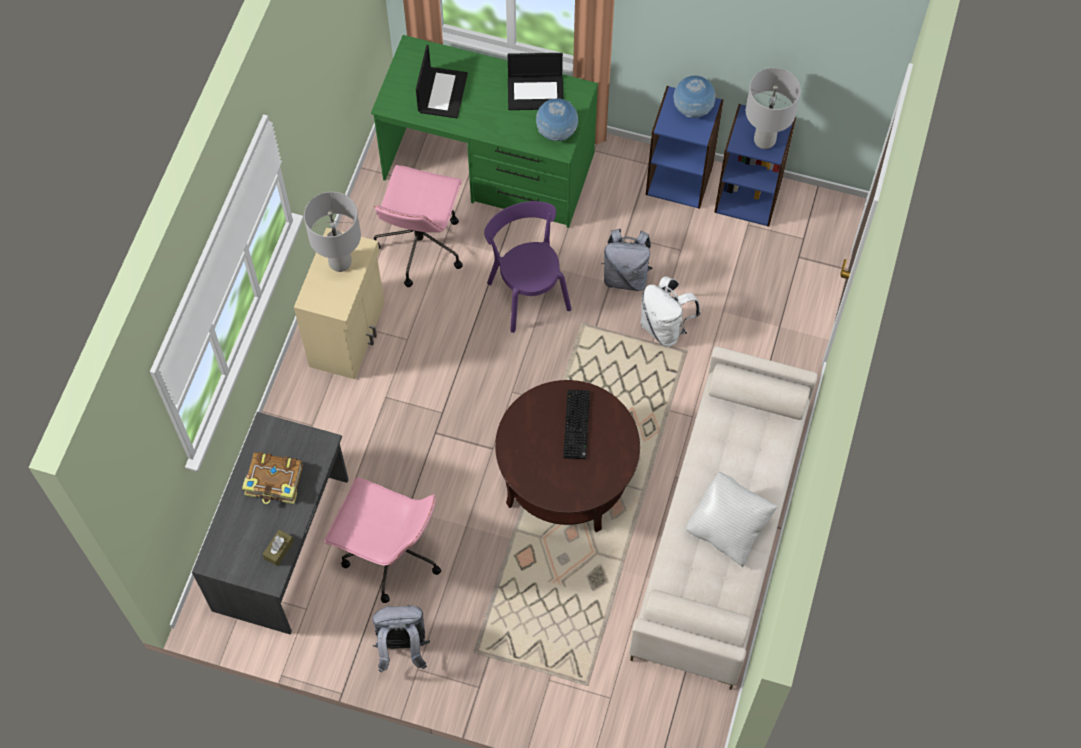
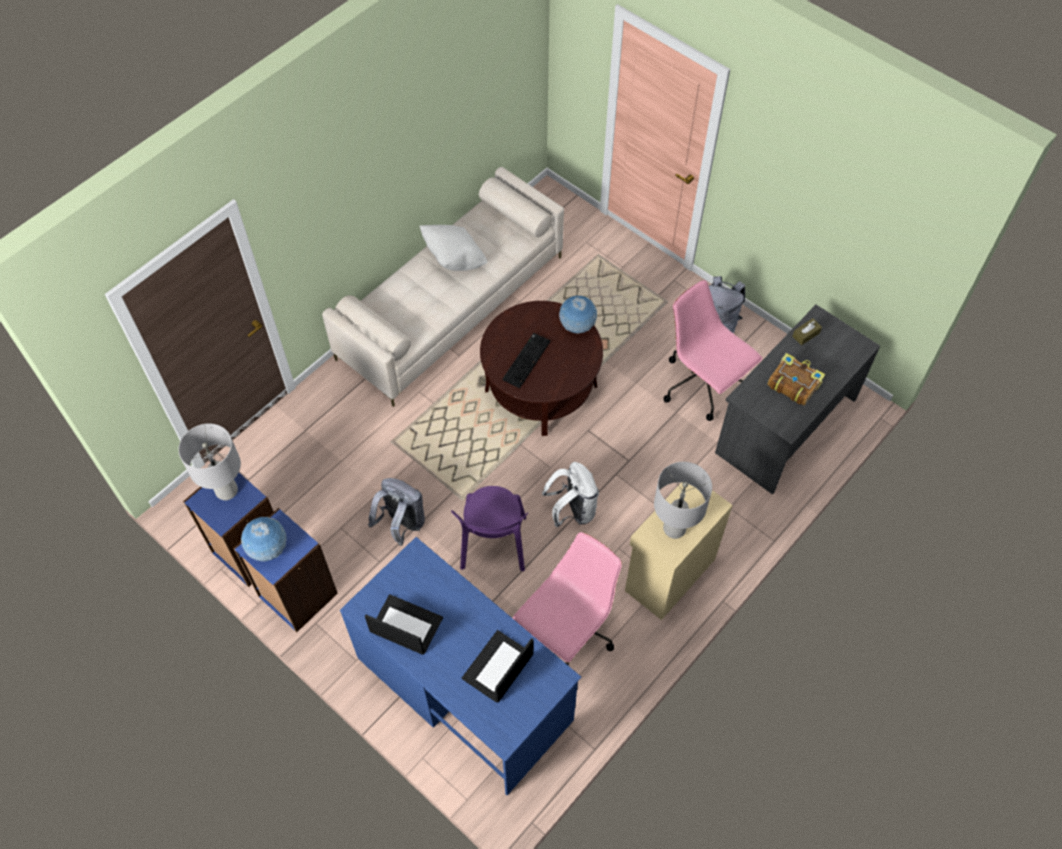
camera: 155 degrees left, 5 degrees down
green desk [371,35,598,228] -> blue desk [340,537,581,795]
globe [536,98,578,141] -> globe moved to [559,296,597,334]
white backpack [640,276,701,347] -> white backpack moved to [542,462,599,527]

